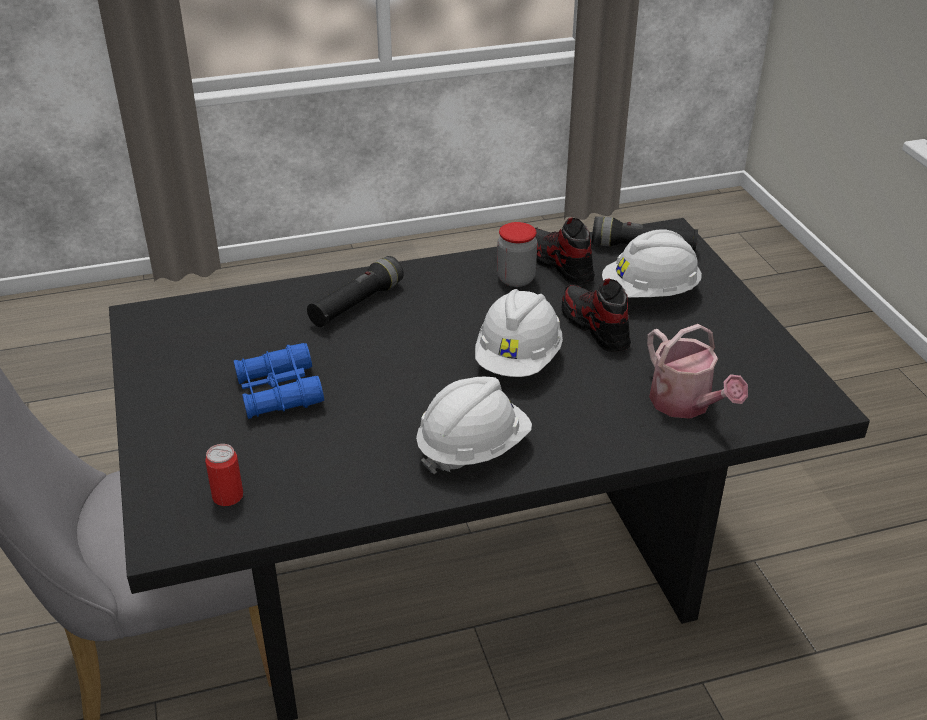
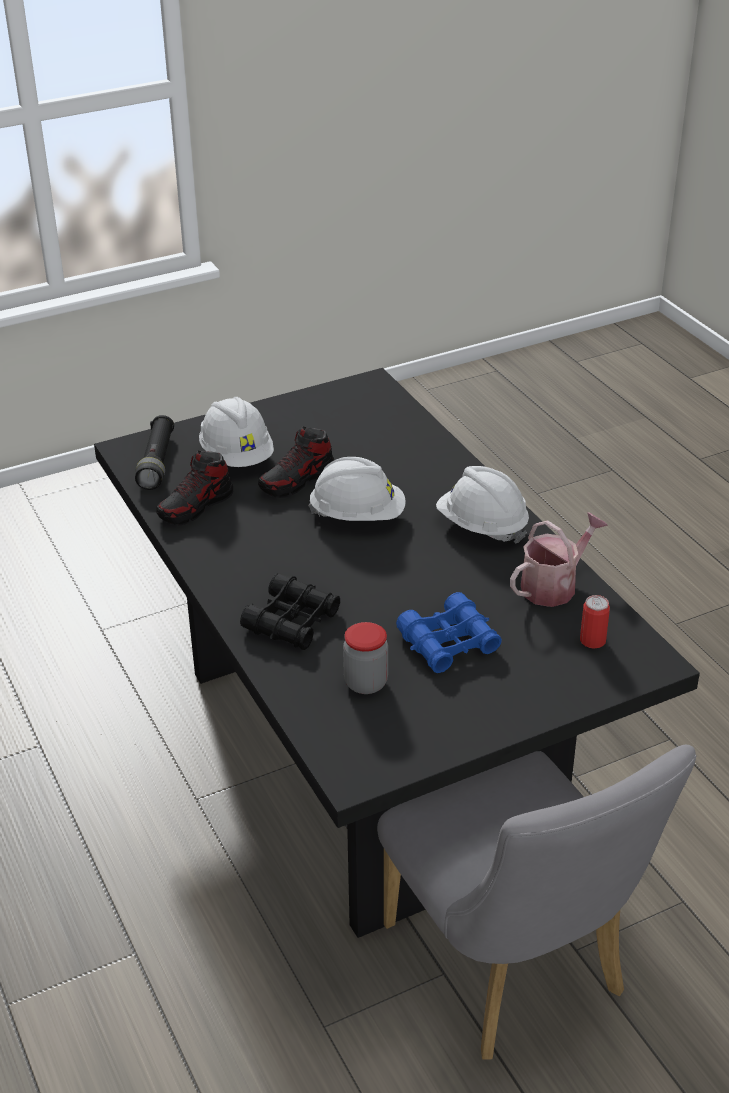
camera: 100 degrees left, 0 degrees up
black flashlight [307,256,404,327] -> black binoculars [240,573,340,650]
jar [497,222,537,287] -> jar moved to [343,622,388,694]
watering can [647,324,748,419] -> watering can moved to [510,512,608,607]

